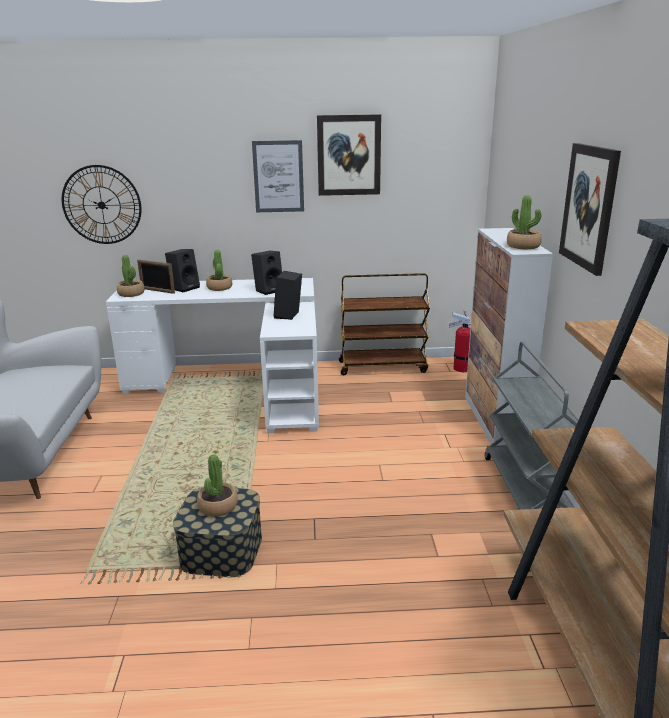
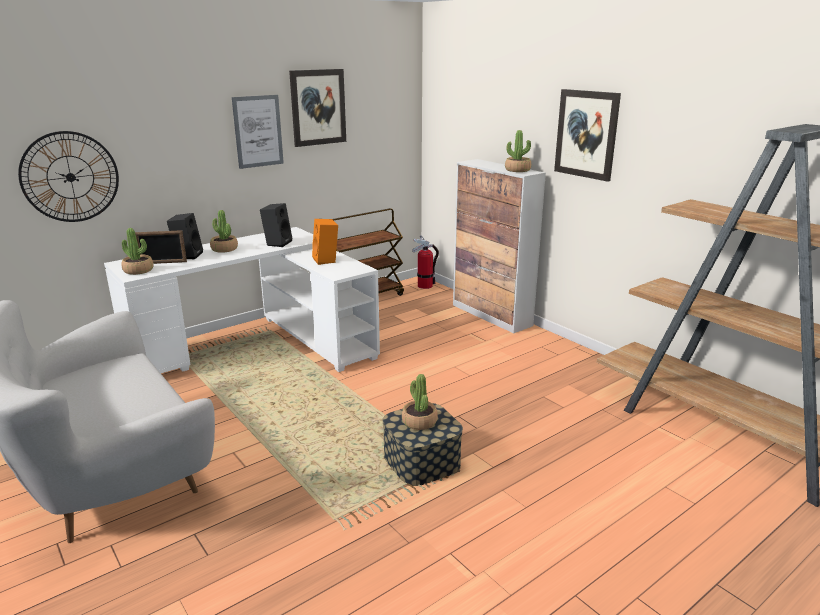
camera: 35 degrees left, 0 degrees up
black speaker [274,271,302,320] -> orange speaker [312,219,338,265]
grey cart [485,342,579,510] -> none

